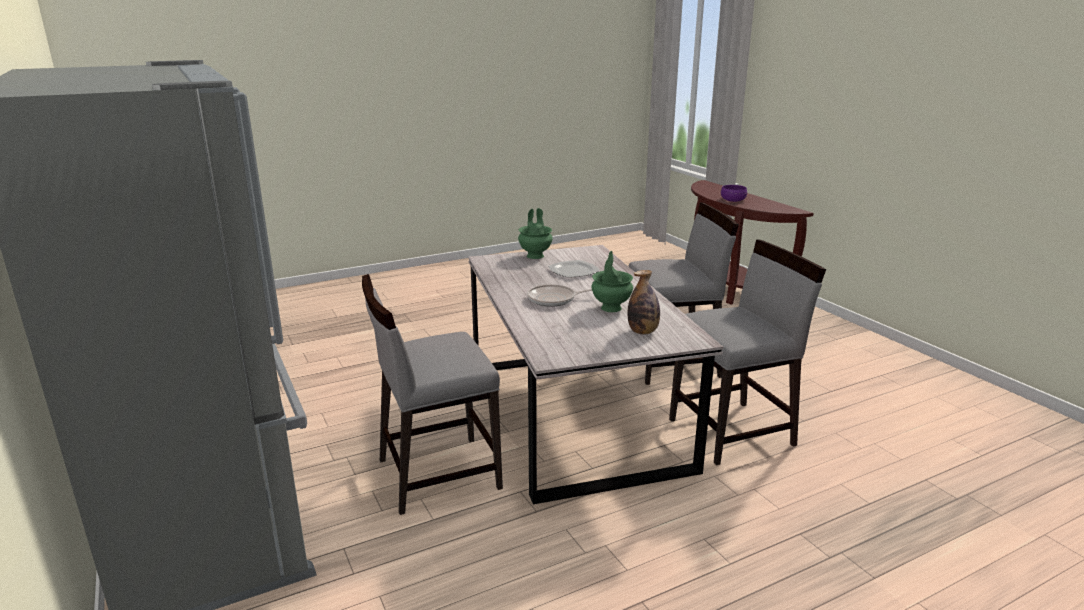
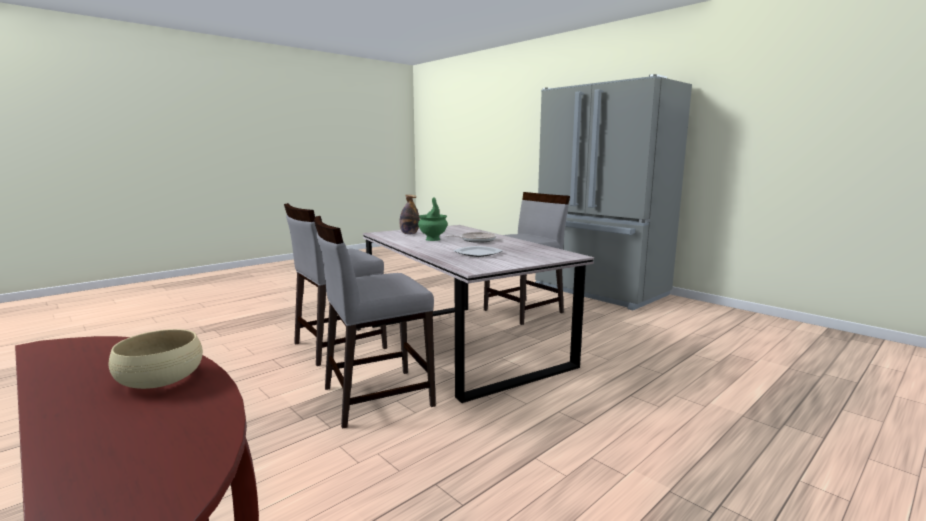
camera: 165 degrees right, 10 degrees down
green vase [518,208,553,259] -> none
purple bowl [721,185,747,202] -> beige bowl [109,329,203,389]

